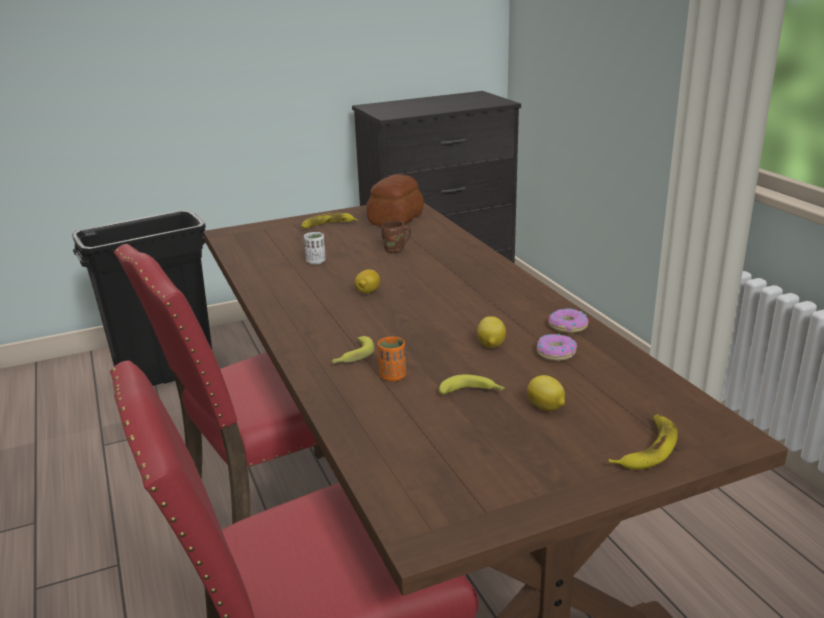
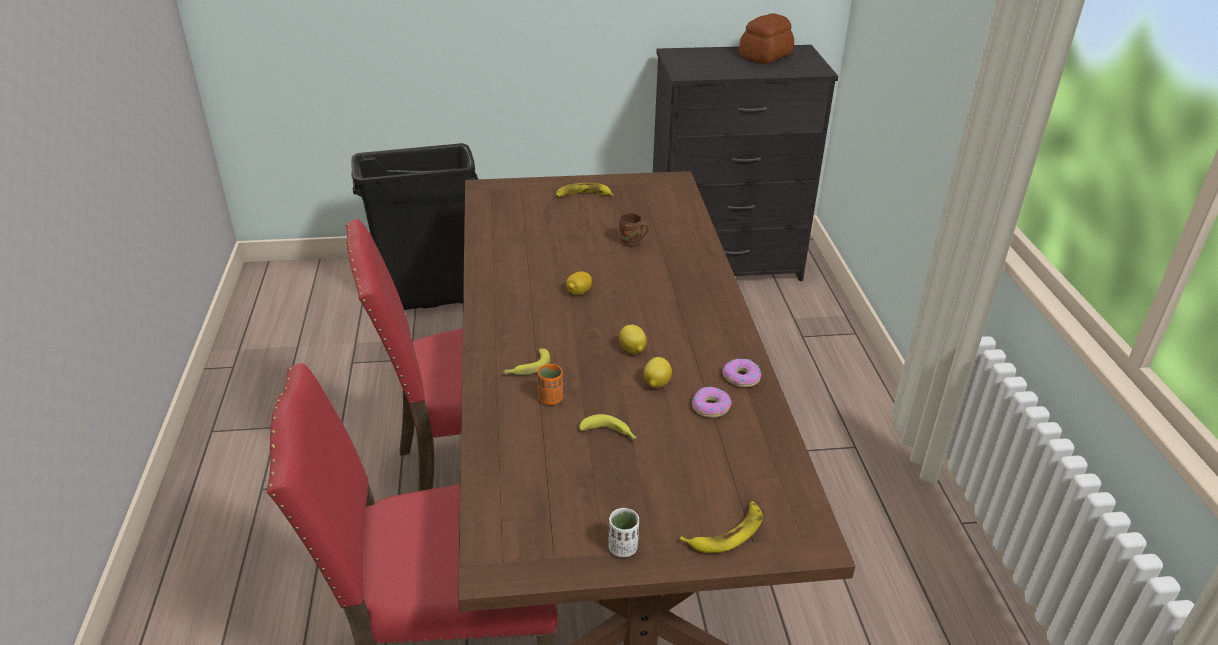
camera: 15 degrees right, 10 degrees up
white cup [304,232,326,265] -> white cup moved to [608,508,639,557]
bread [366,174,424,226] -> bread moved to [739,14,794,64]
lemon [527,375,565,411] -> lemon moved to [619,325,647,354]

